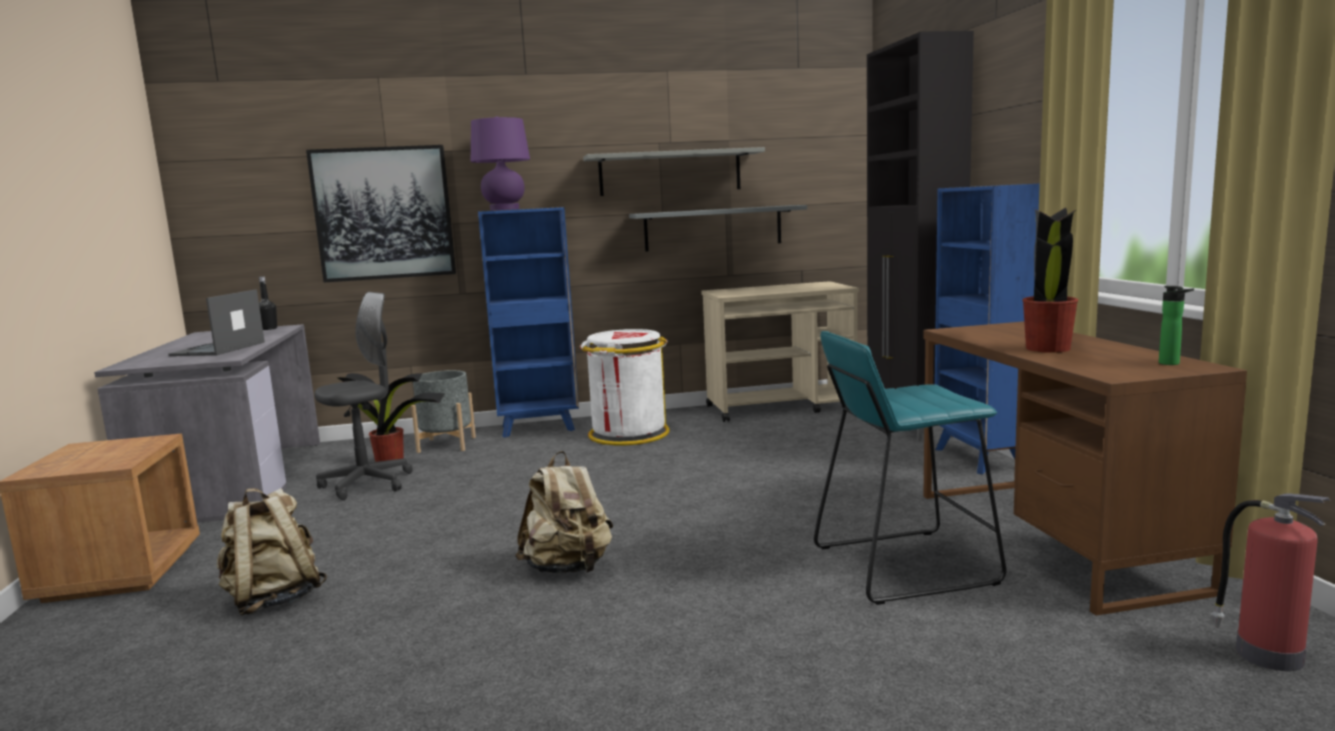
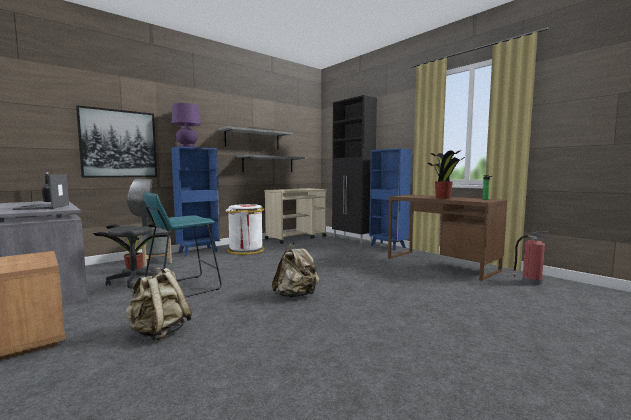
camera: 30 degrees left, 5 degrees down
turquoise stool [814,331,1006,605] -> turquoise stool moved to [143,192,222,297]

